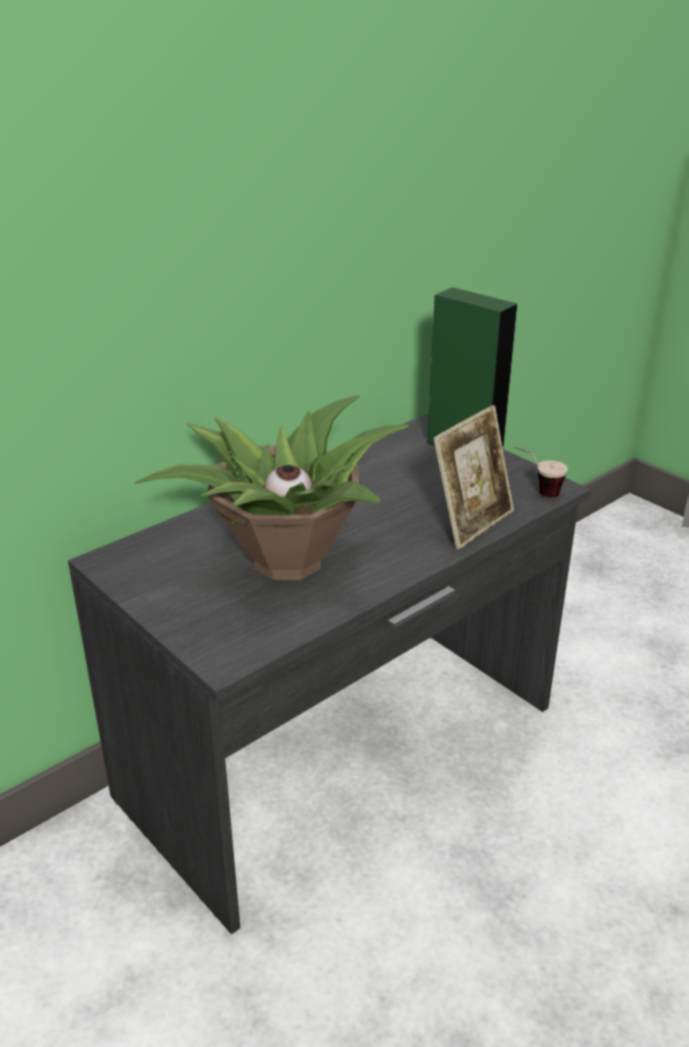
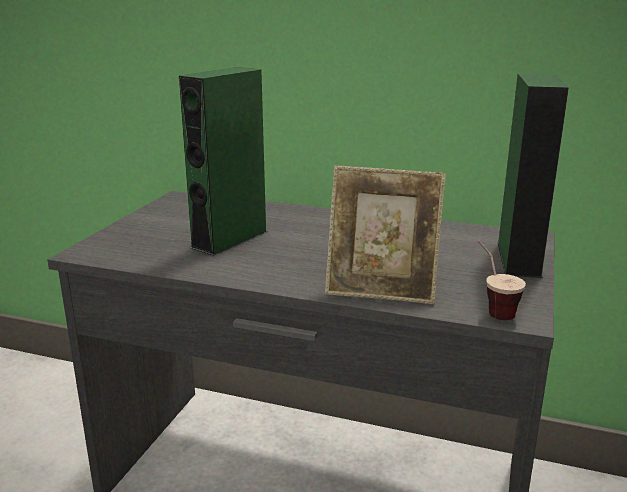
camera: 60 degrees right, 10 degrees down
potted plant [135,395,408,580] -> green speaker [179,67,267,256]

